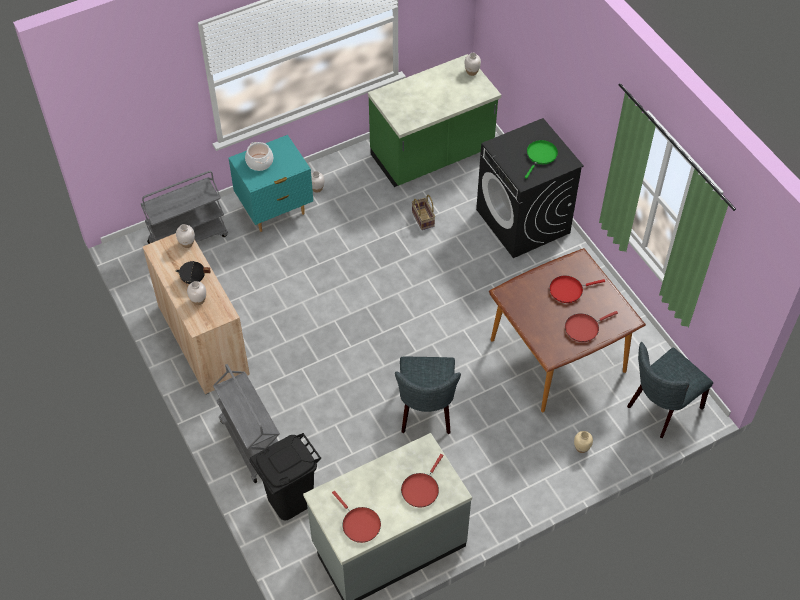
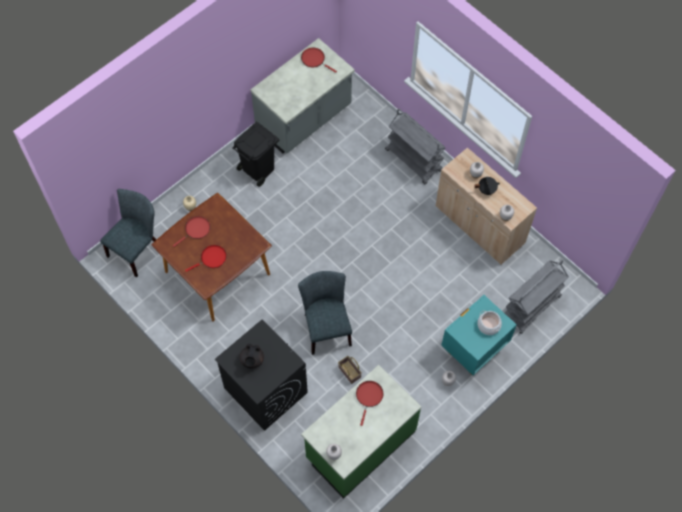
camera: 165 degrees right, 10 degrees up
black trash can [249,433,321,520] -> black trash can moved to [232,122,279,187]
grey chair [395,357,461,434] -> grey chair moved to [298,271,352,355]
red frying pan [401,454,443,508] -> red frying pan moved to [356,381,383,426]
green frying pan [525,140,558,179] -> black teapot [239,343,264,369]

